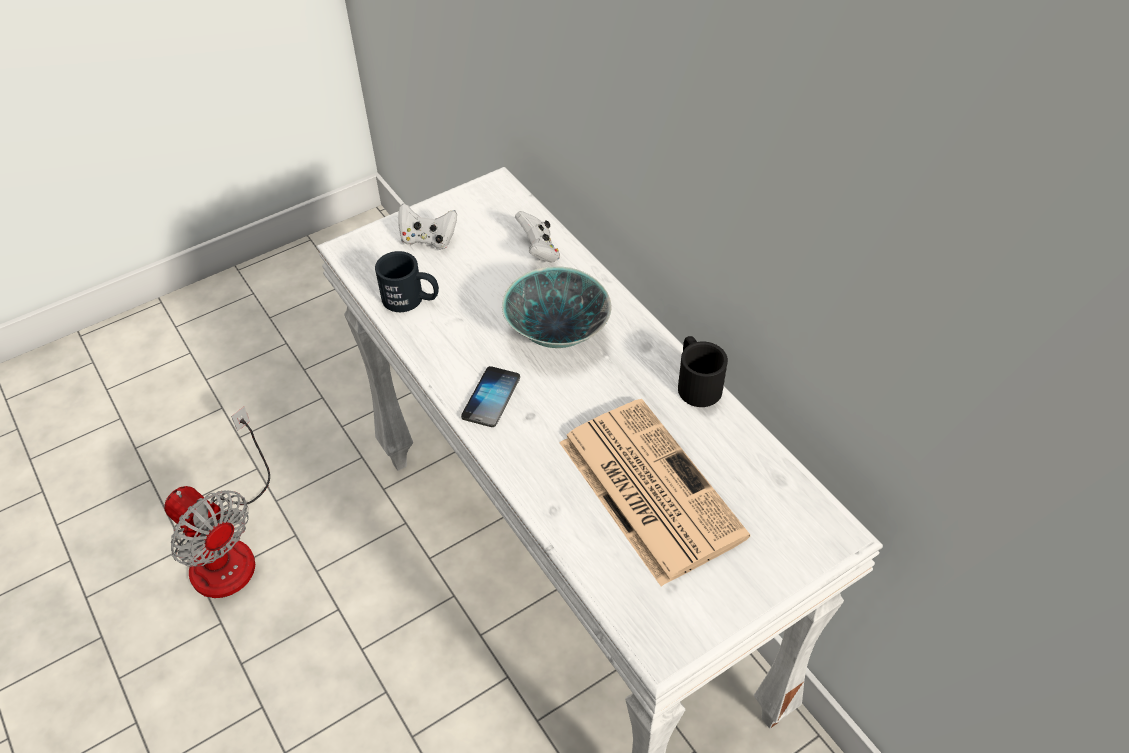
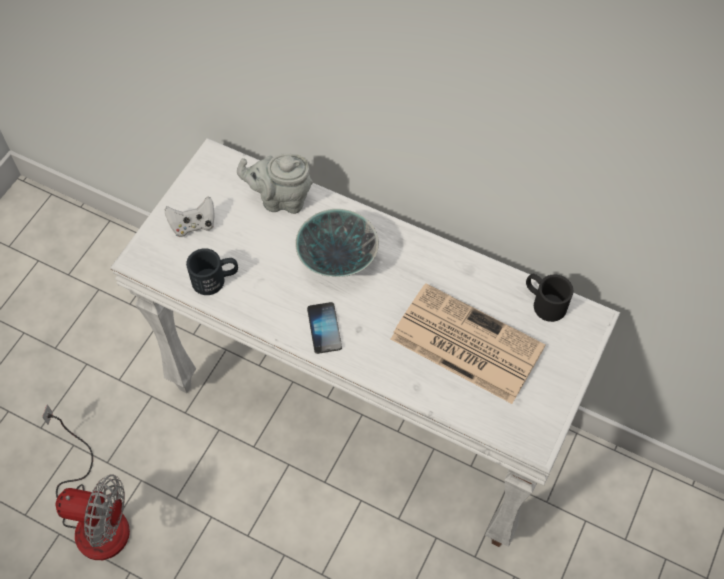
camera: 30 degrees left, 10 degrees up
white game controller [515,211,560,263] -> grey teapot [237,153,313,214]
black mug [678,336,728,407] -> black mug moved to [526,274,573,322]

